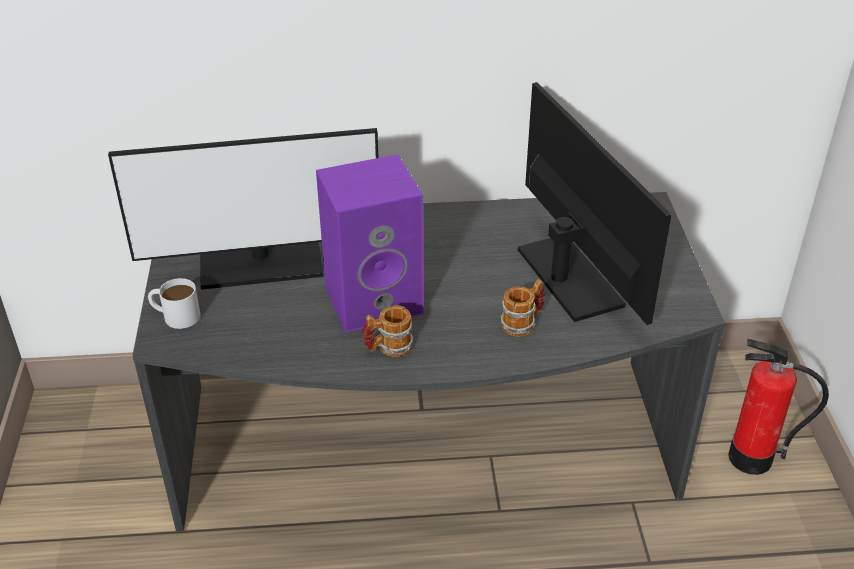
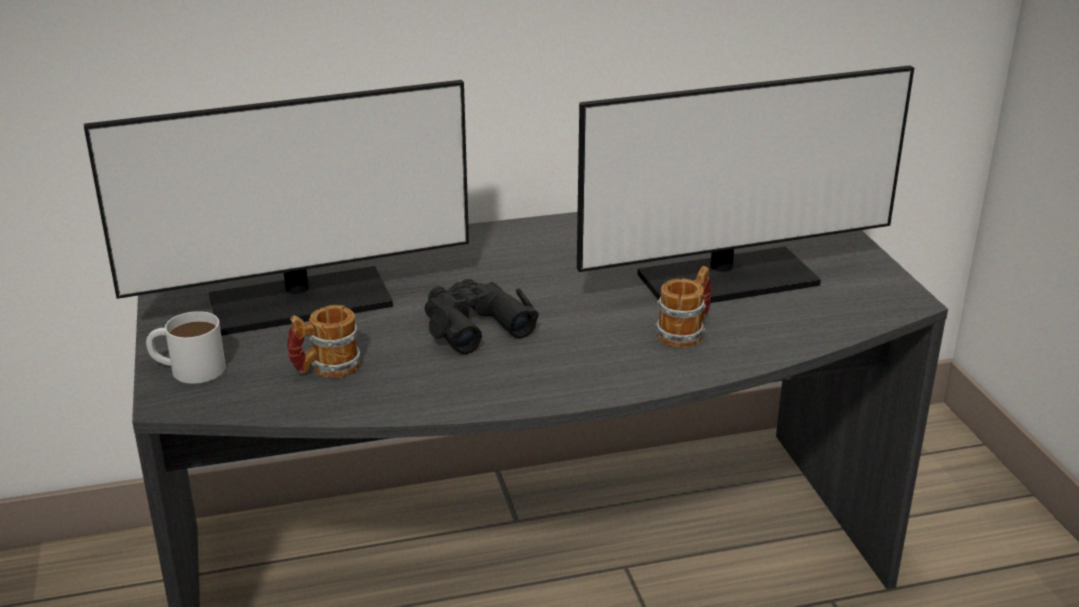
camera: 10 degrees left, 10 degrees down
purple speaker [316,154,424,333] -> black binoculars [425,279,539,354]
mug [362,305,413,357] -> mug moved to [287,305,361,378]
monitor [518,82,672,325] -> monitor turned 105 degrees clockwise [577,65,914,303]
fire extinguisher [728,339,829,475] -> none

